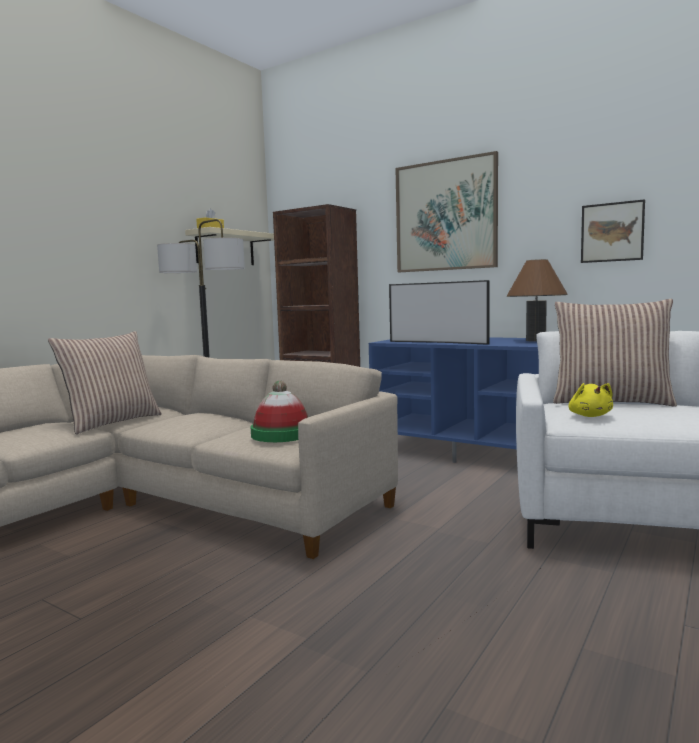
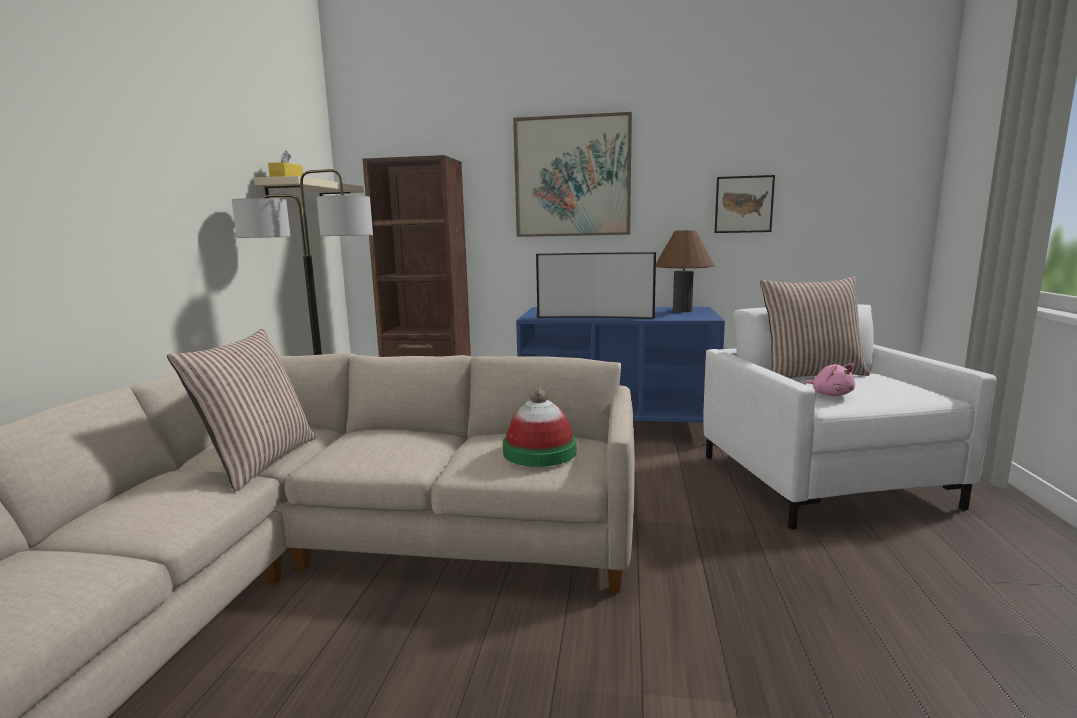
camera: 25 degrees left, 5 degrees up
yellow plush toy [568,383,613,417] -> pink plush toy [804,363,855,396]

